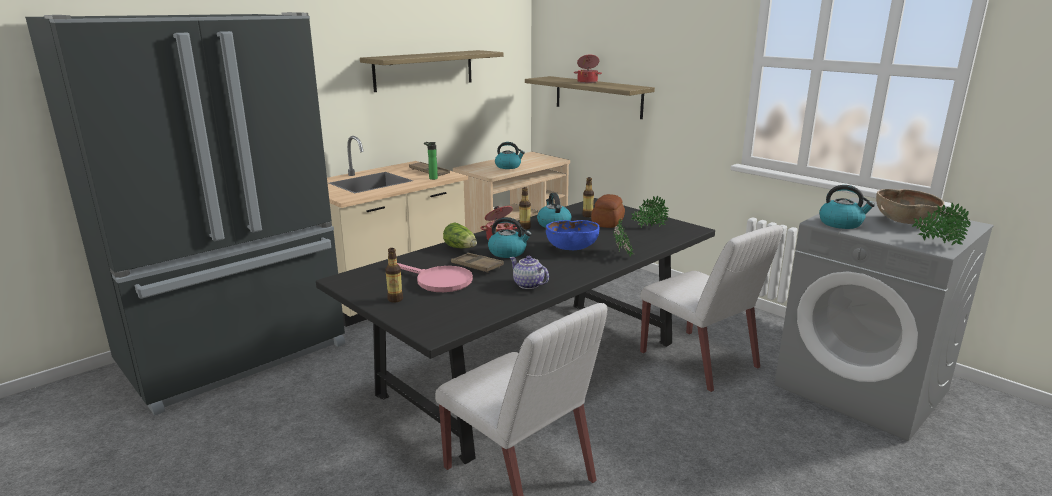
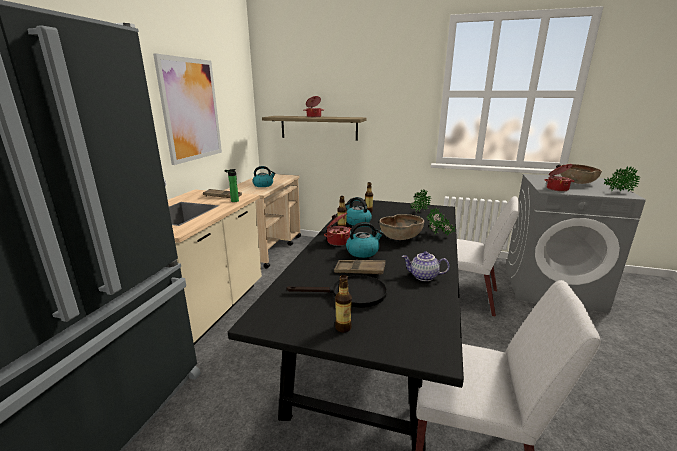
camera: 30 degrees left, 0 degrees up
shelf [360,50,504,92] -> picture [153,53,222,165]
pink frying pan [397,263,473,292] -> black frying pan [287,275,387,308]
lettuce [443,223,477,248] -> none
blue bowl [546,220,599,250] -> brown bowl [379,214,424,240]
bread [591,194,625,228] -> none
kettle [819,185,875,229] -> cooking pot [545,164,574,192]

